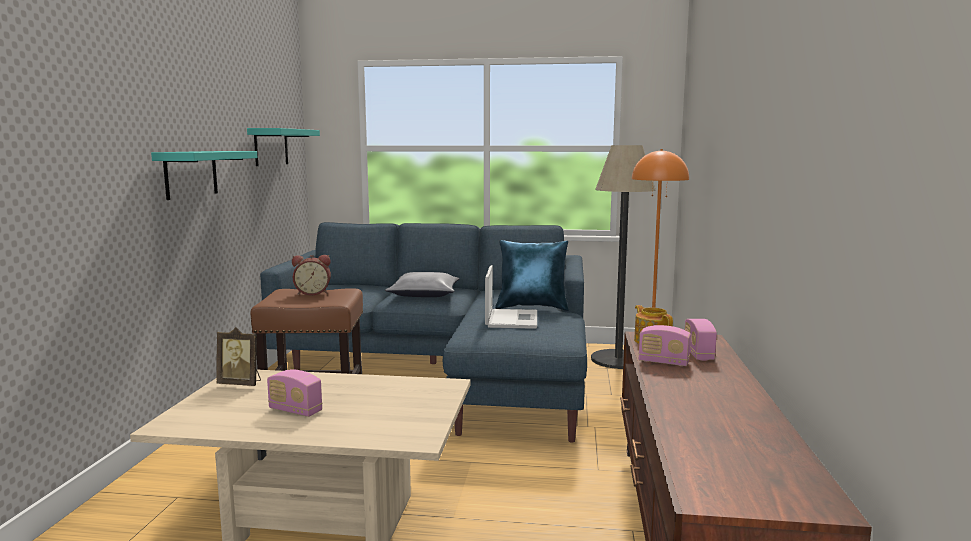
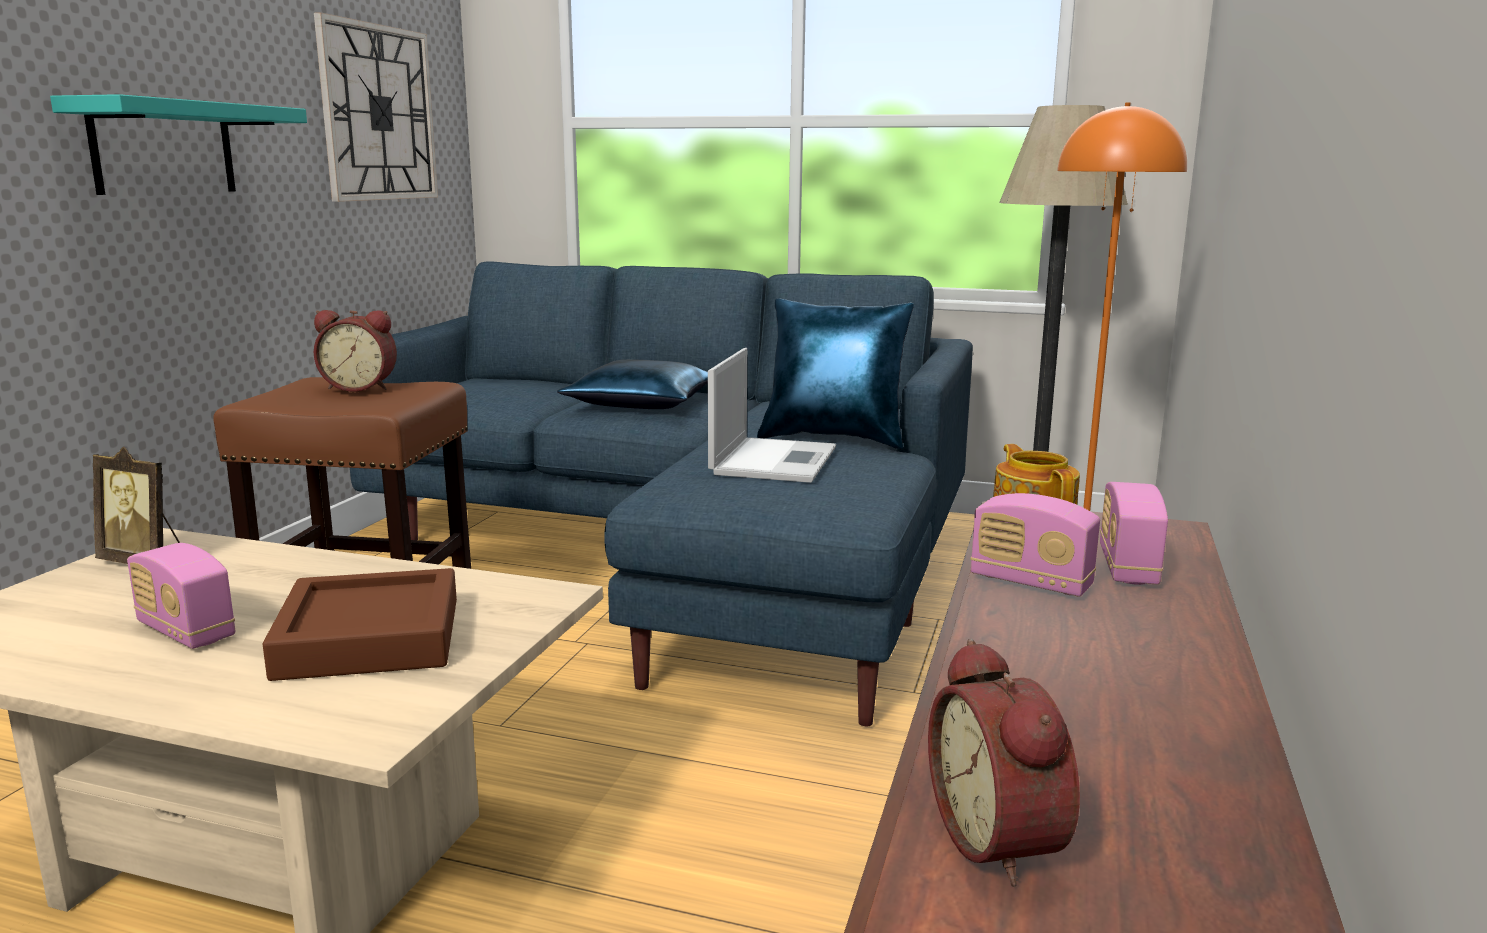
camera: 10 degrees right, 5 degrees up
turquoise shelf [247,128,320,166] -> wall clock [314,12,438,202]
grey pillow [385,272,459,297] -> blue pillow [557,359,708,409]
none -> brown tray [263,568,457,681]
none -> alarm clock [928,639,1080,887]

